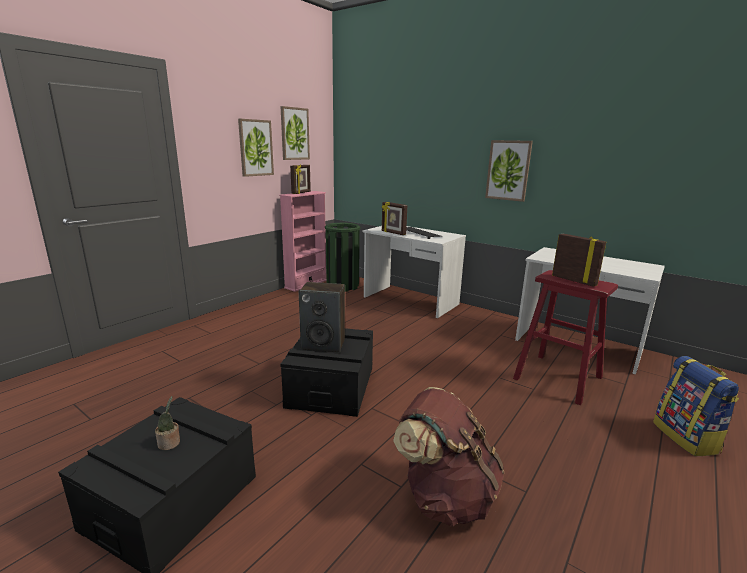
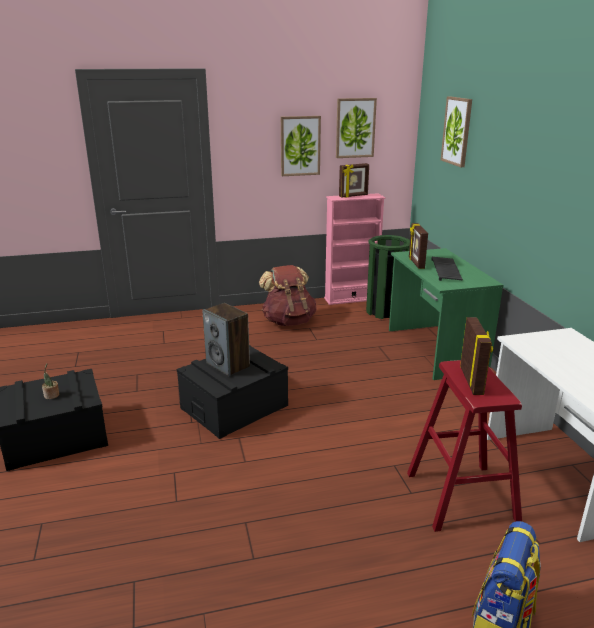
camera: 40 degrees right, 5 degrees up
white desk [363,226,466,318] -> green desk [389,248,504,380]
brown backpack [393,387,504,527] -> brown backpack moved to [259,265,317,326]
picture [485,140,533,202] -> picture moved to [441,96,472,167]

